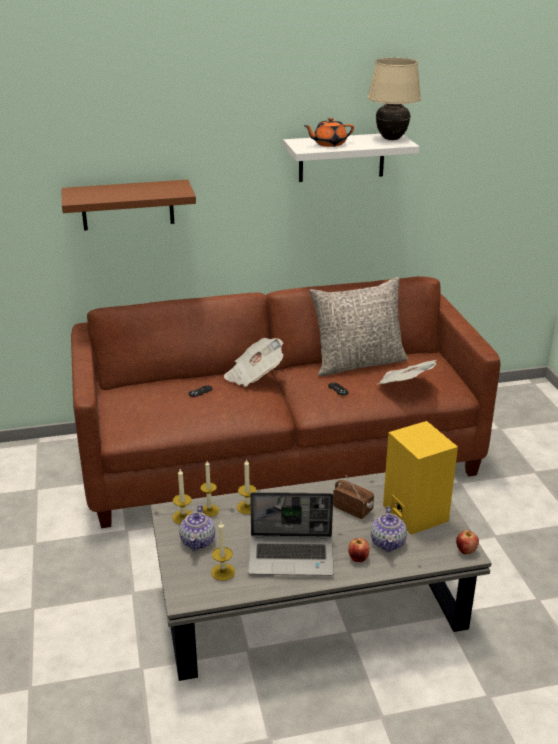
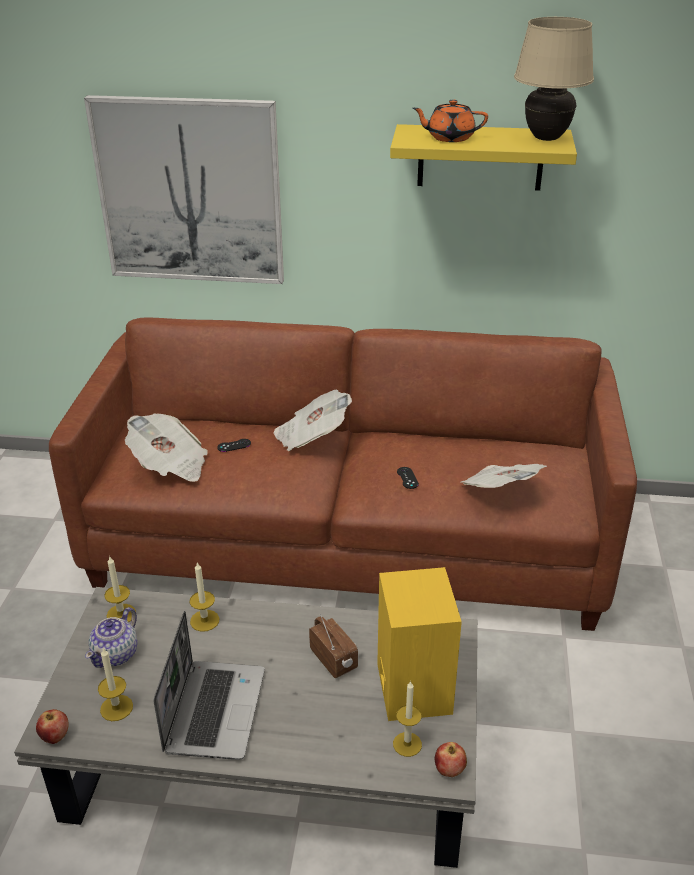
camera: 20 degrees right, 5 degrees up
brown shelf [61,180,196,231] -> picture [84,95,284,284]
candle [200,461,219,517] -> candle moved to [393,681,422,757]
laptop [248,492,334,576] -> laptop turned 105 degrees counterclockwise [153,611,265,760]
white shelf [283,134,419,182] -> yellow shelf [390,124,577,191]
grey pillow [309,277,408,376] -> none
apple [348,538,370,562] -> apple moved to [36,709,69,744]
teapot [371,506,407,552] -> none
none -> newspaper [125,414,208,482]

